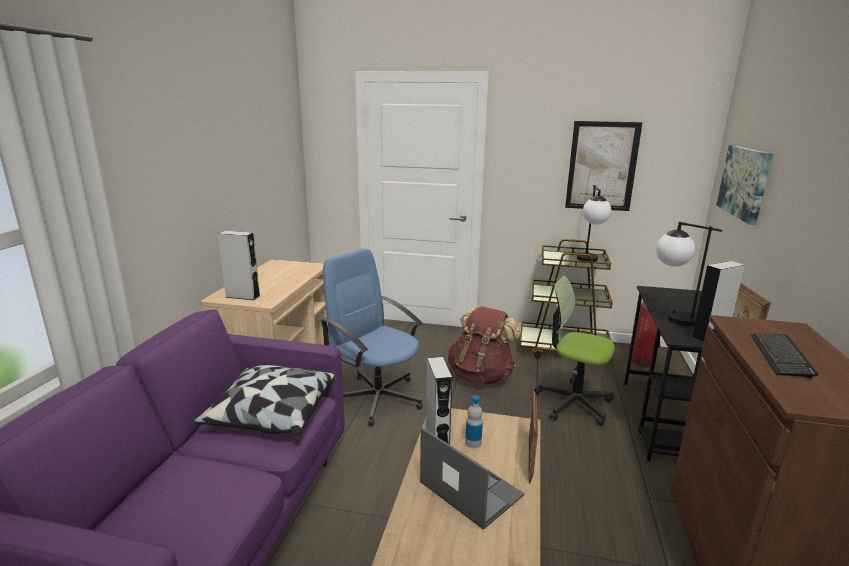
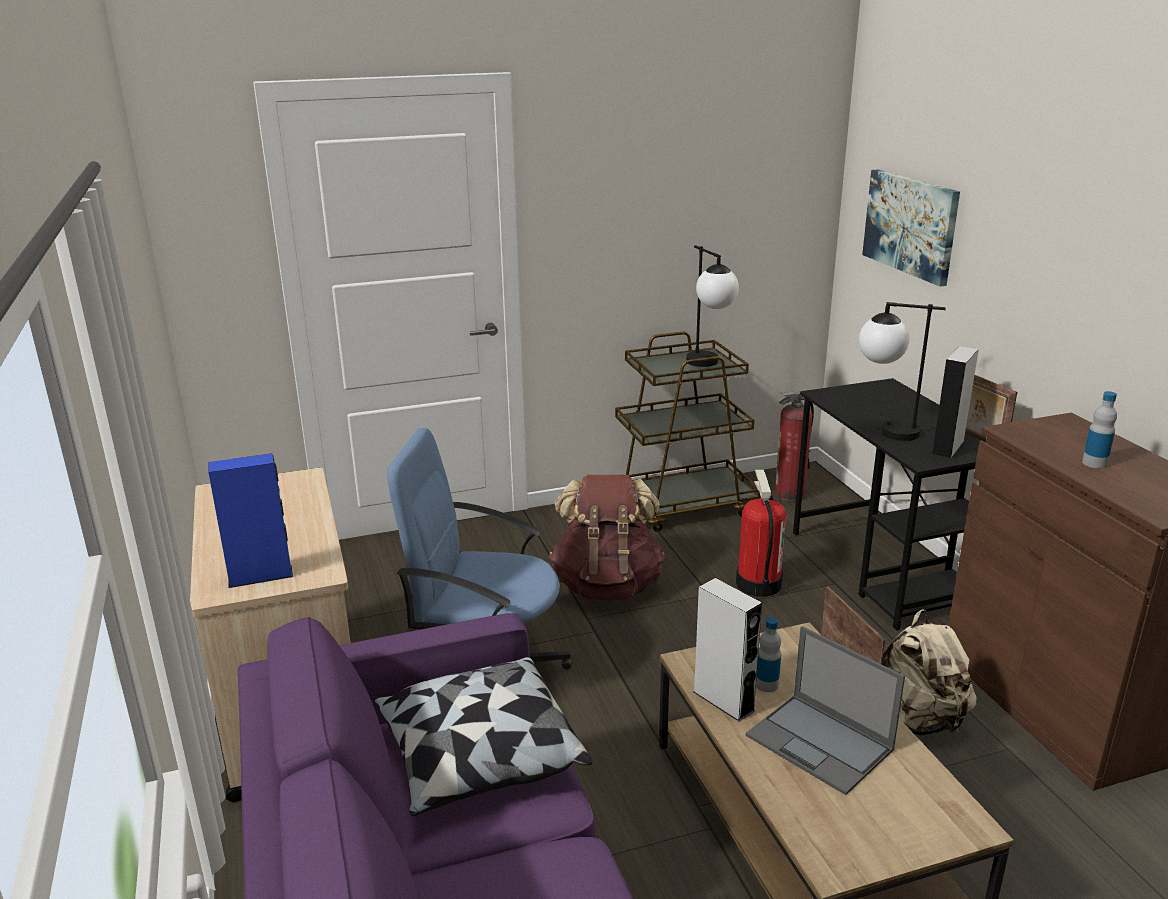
camera: 30 degrees left, 5 degrees up
grey speaker [218,231,260,300] -> blue speaker [208,453,293,588]
laptop [420,427,524,530] -> laptop turned 150 degrees counterclockwise [746,626,905,795]
office chair [534,276,615,426] -> fire extinguisher [736,470,786,597]
picture [565,121,643,211] -> none
keyboard [751,334,818,379] -> bottle [1082,391,1117,468]
none -> beige backpack [882,609,977,735]

